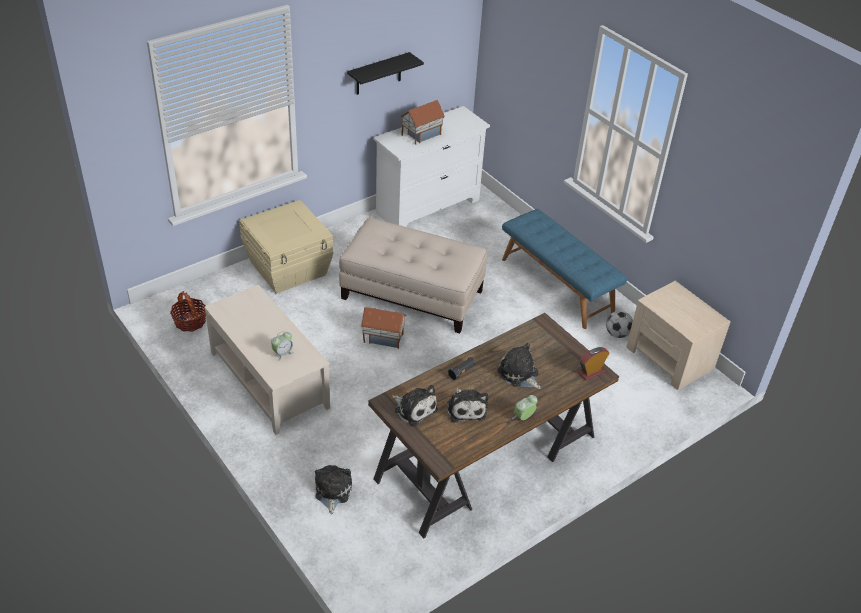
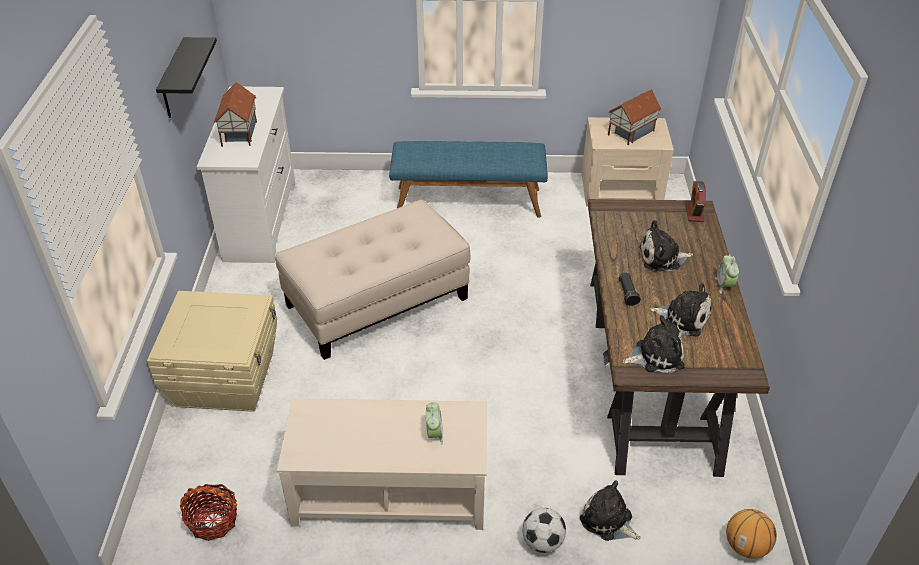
camera: 50 degrees left, 0 degrees up
toy house [360,307,407,349] -> toy house moved to [608,90,662,145]
football [606,311,633,338] -> football moved to [522,508,566,553]
none -> basketball [726,509,777,559]

